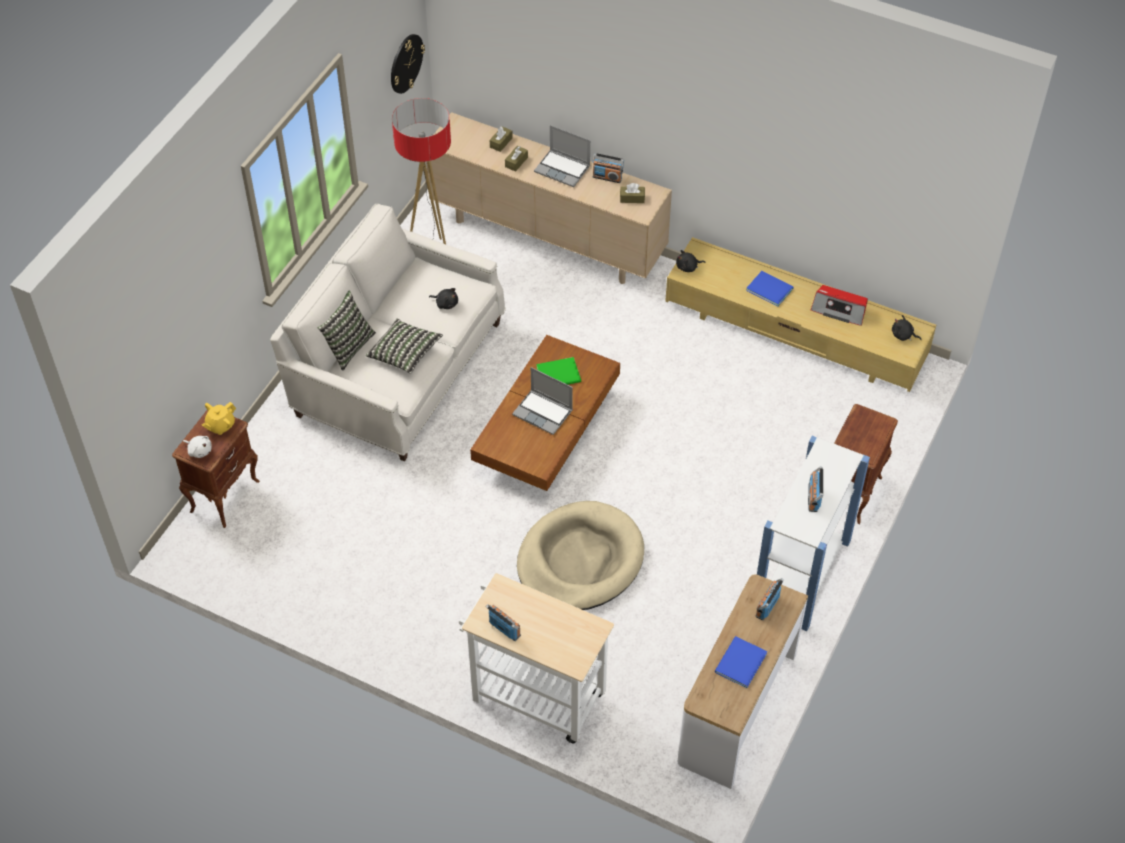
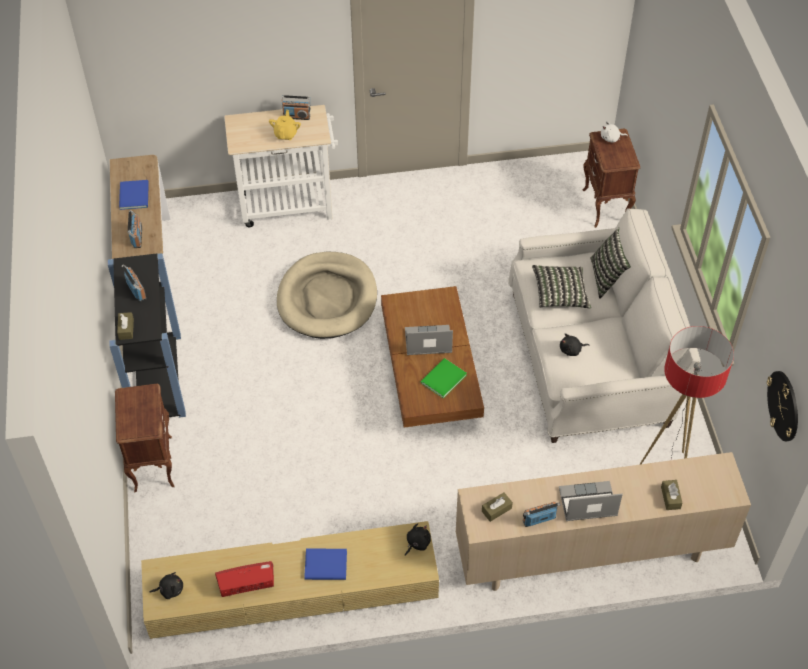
camera: 145 degrees right, 0 degrees up
yellow teapot [202,402,236,435] -> yellow teapot moved to [269,110,301,140]
brown tissue box [505,146,528,172] -> brown tissue box moved to [117,312,134,340]
white bookcase [757,436,870,631] -> black bookcase [108,253,186,418]

